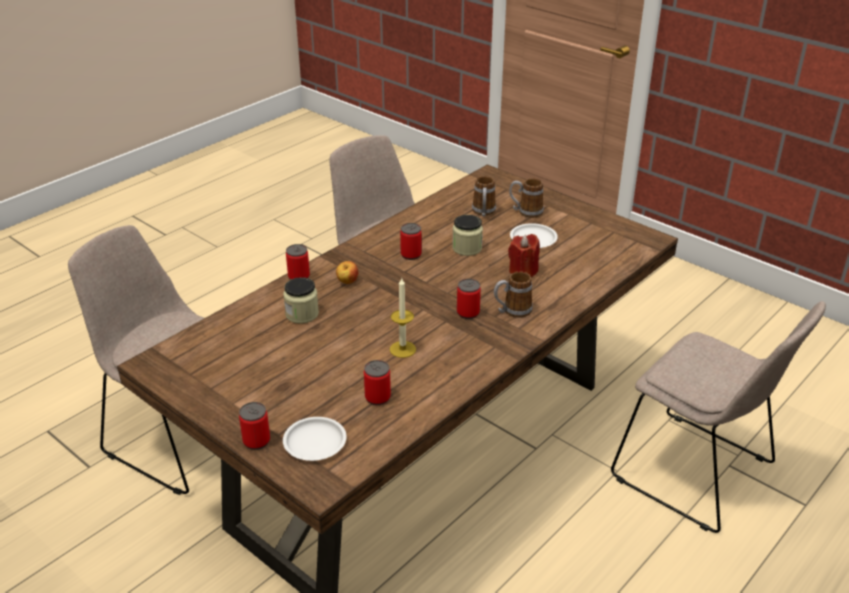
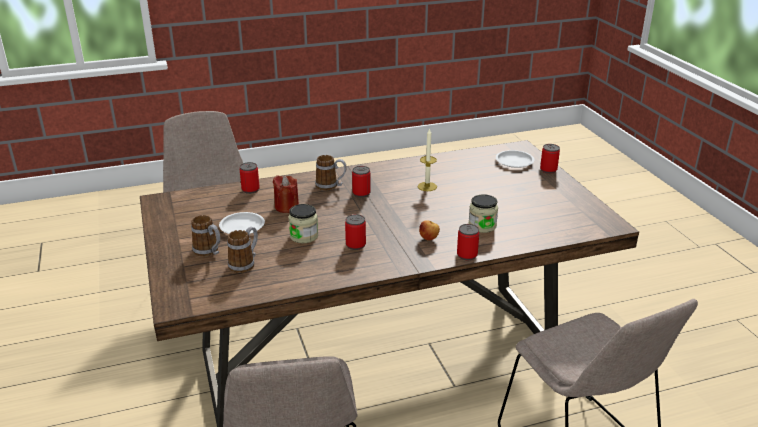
camera: 150 degrees left, 5 degrees down
can [364,360,391,405] -> can moved to [240,162,260,194]

